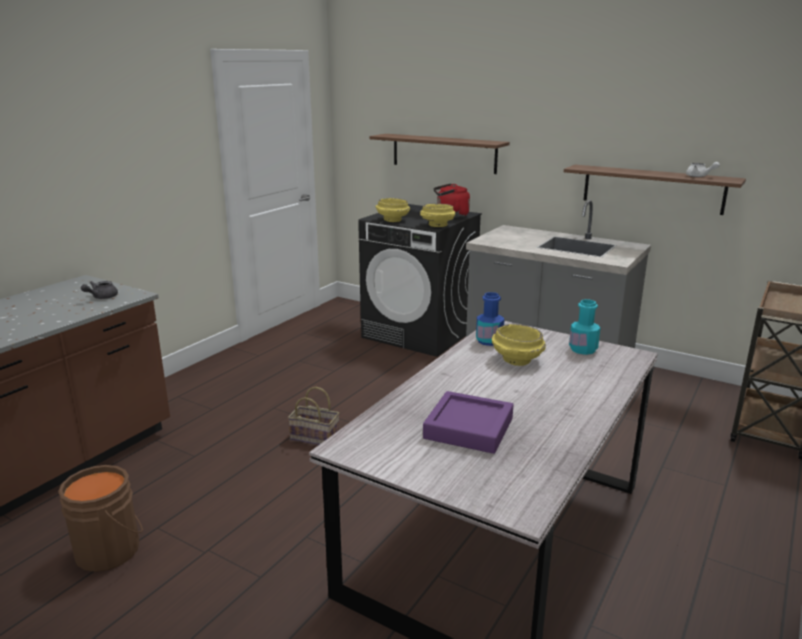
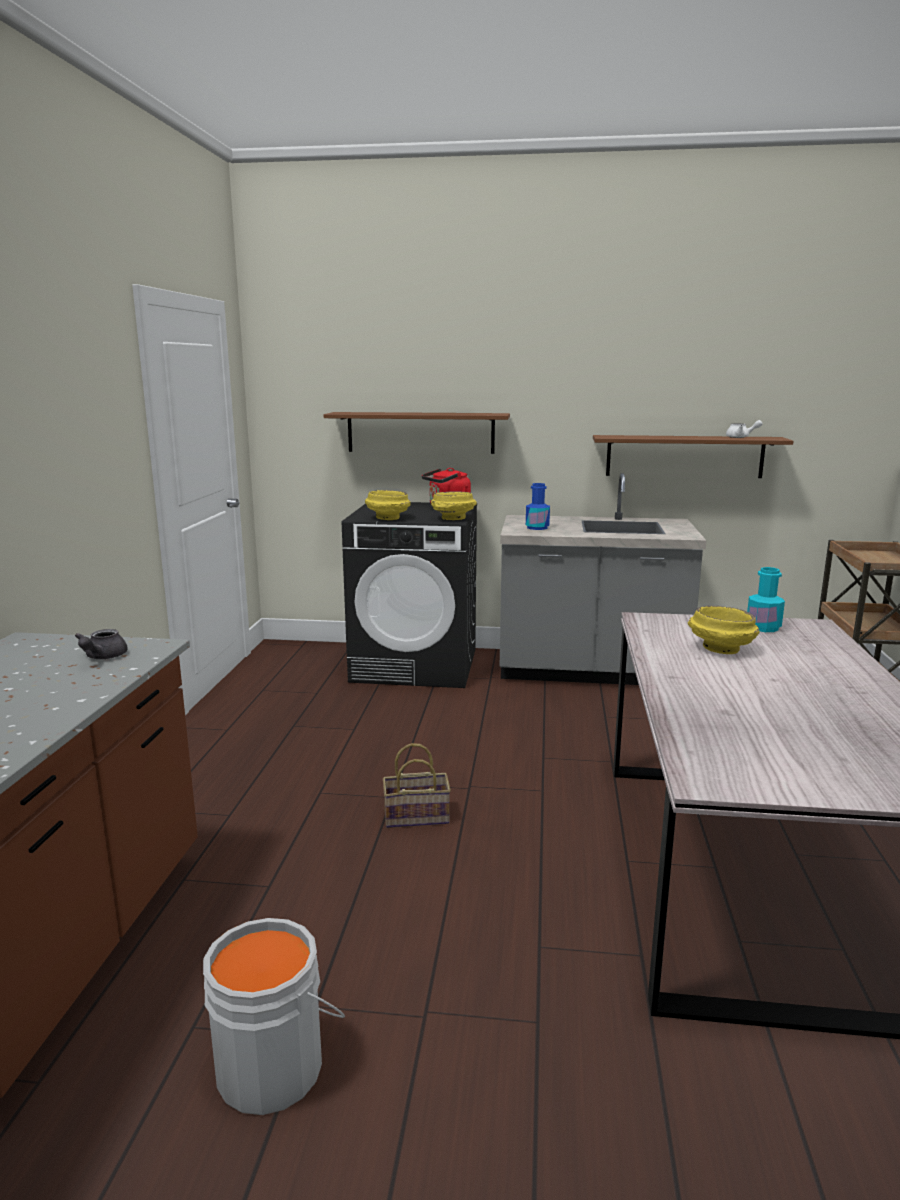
camera: 25 degrees left, 5 degrees down
brown bucket [58,465,143,572] -> grey bucket [203,918,345,1115]
purple tray [423,391,513,454] -> none
blue bottle [476,292,504,346] -> blue bottle moved to [526,483,550,530]

